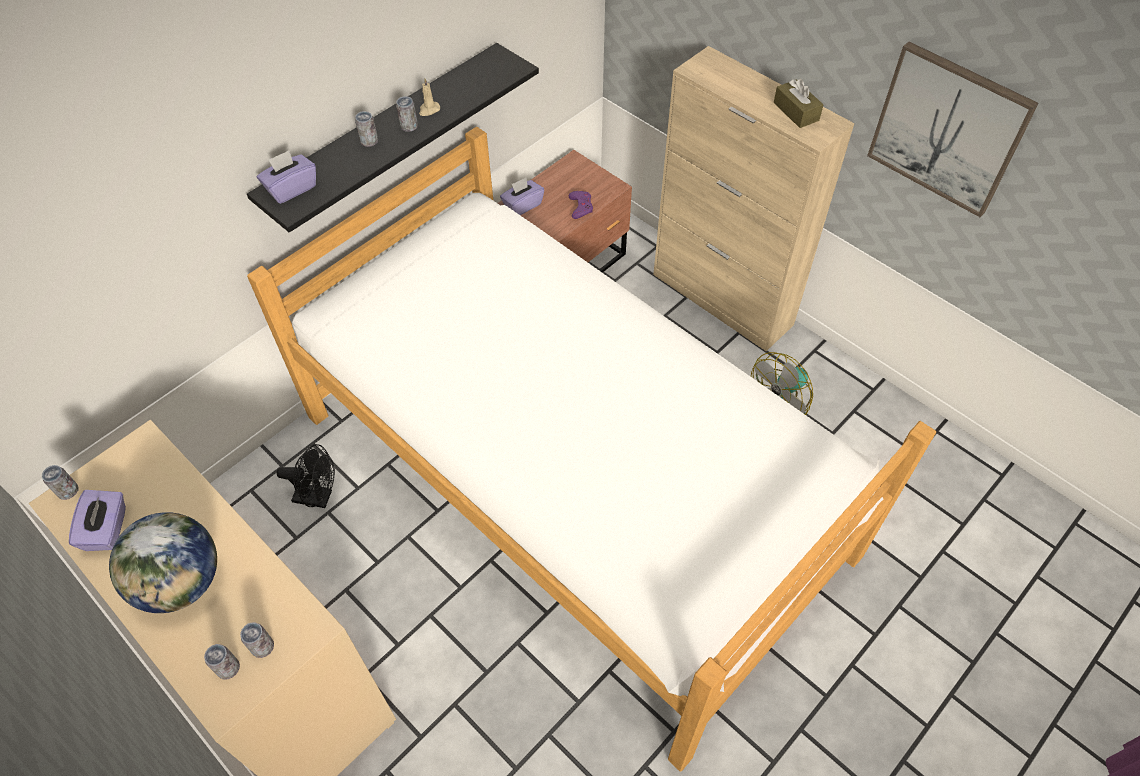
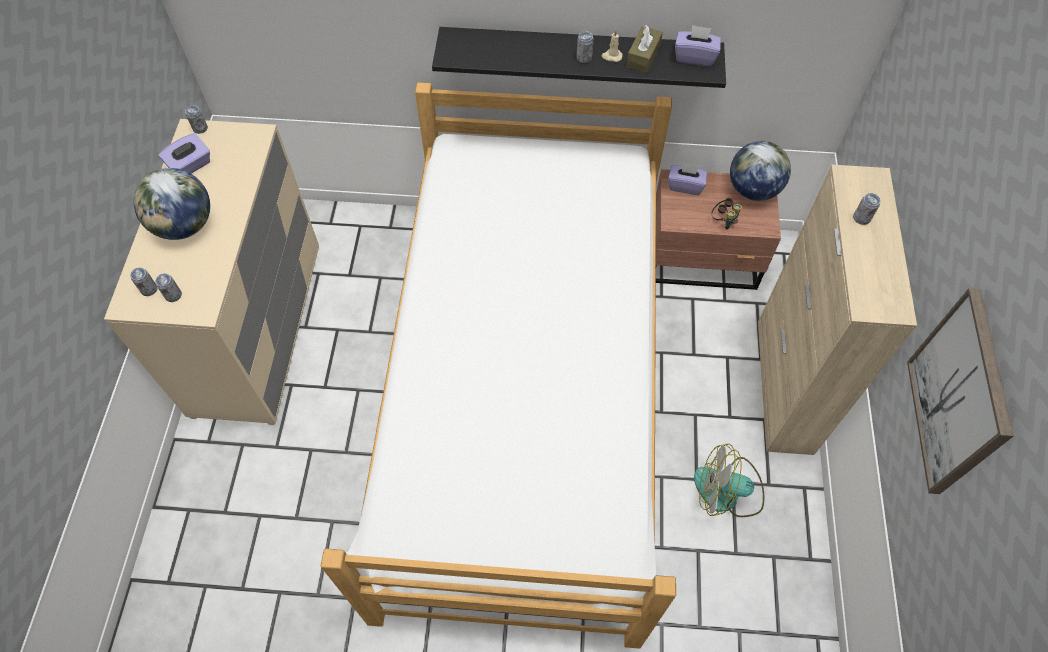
camera: 50 degrees right, 5 degrees up
purple tissue box [257,150,316,204] -> purple tissue box moved to [675,25,721,66]
black fan [276,444,335,508] -> none
can [355,111,378,147] -> can moved to [853,193,881,225]
purple game controller [569,191,593,219] -> binoculars [711,198,742,229]
brown tissue box [774,79,824,128] -> brown tissue box moved to [626,25,663,73]
none -> globe [730,141,791,201]

